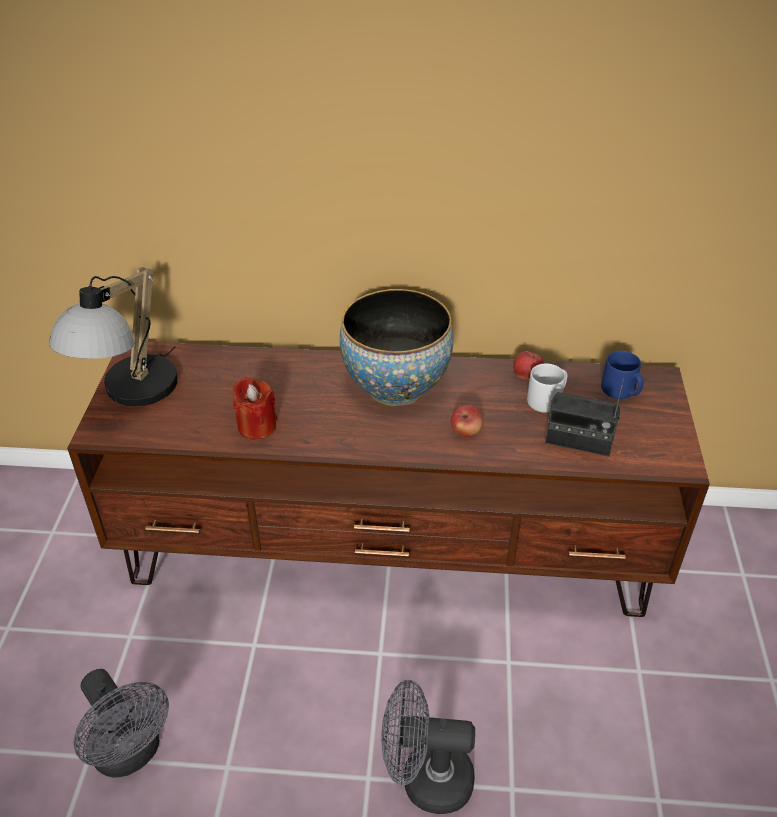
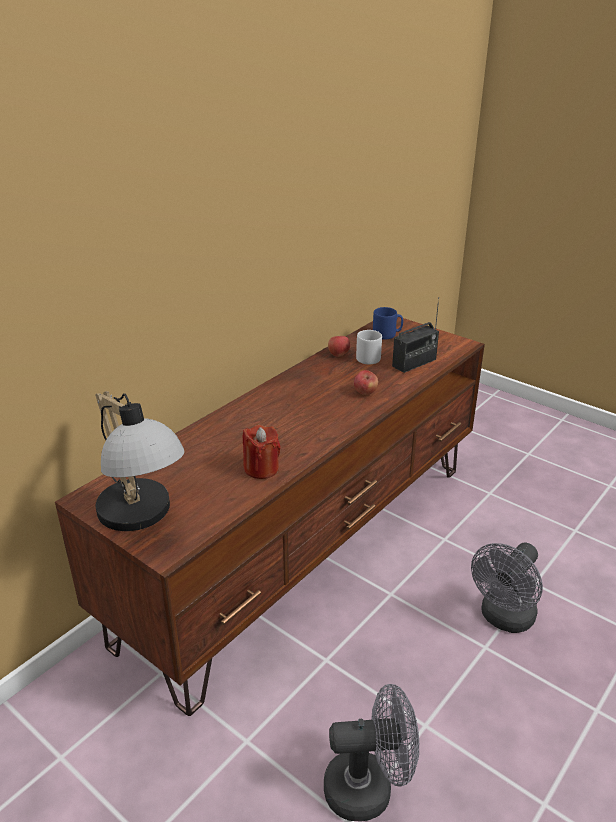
camera: 55 degrees left, 10 degrees down
bowl [340,289,453,406] -> none

